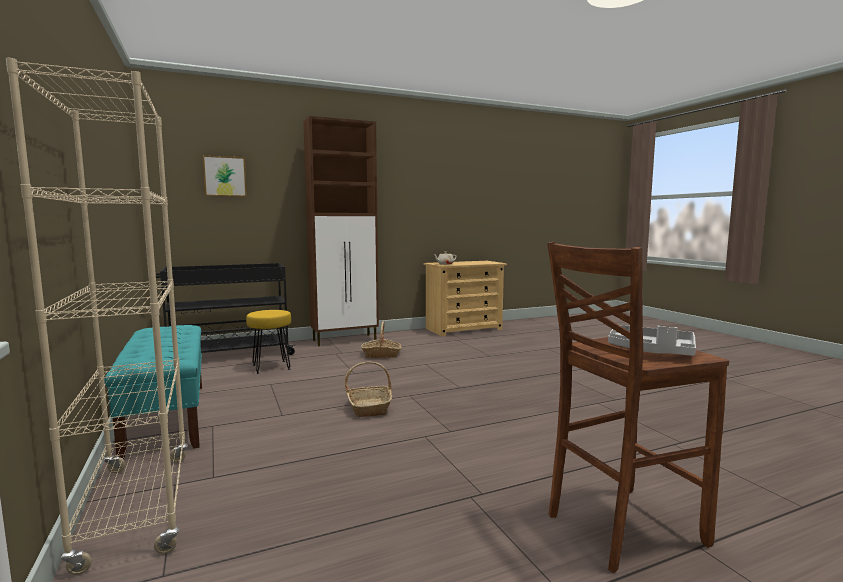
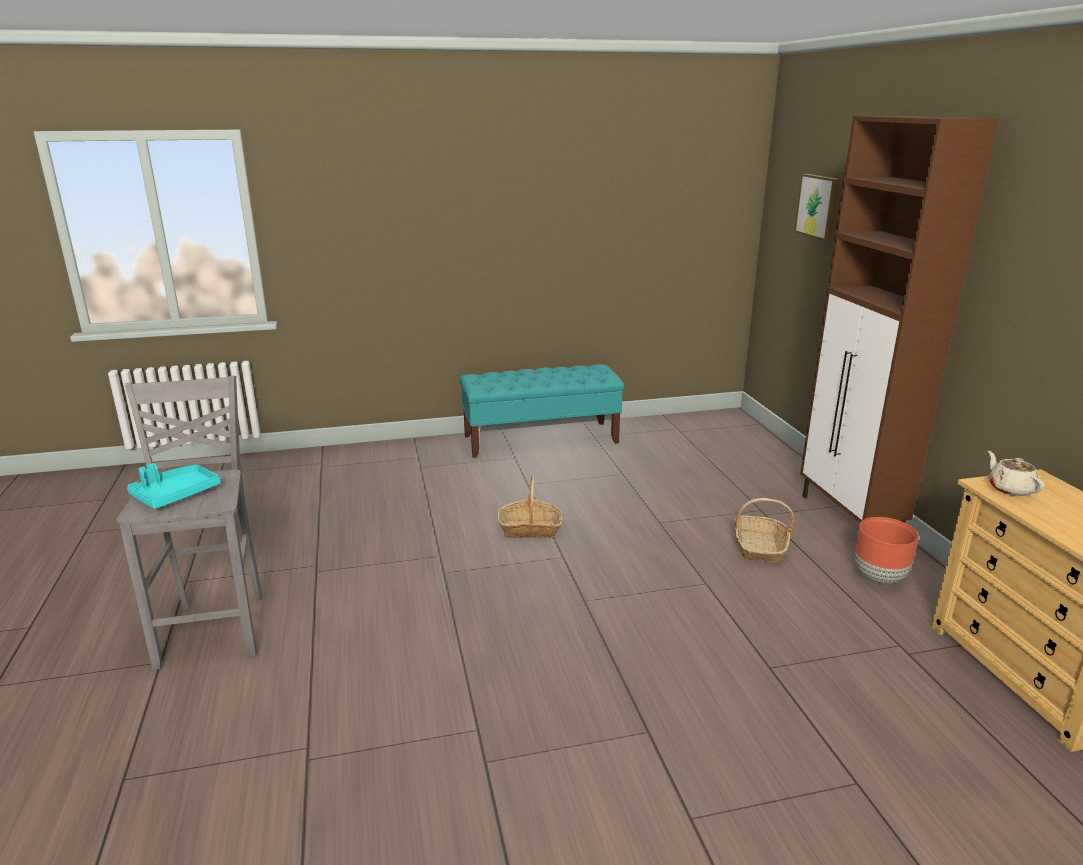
camera: 100 degrees right, 15 degrees up
beige bookcase [6,58,188,575] -> none
black cart [156,263,295,355] -> none
yellow stool [246,310,291,374] -> none
brown stool [547,242,729,573] -> grey stool [116,376,263,670]
grey tray [608,325,696,356] -> turquoise tray [127,464,221,509]
none -> brown planter [854,517,919,584]

